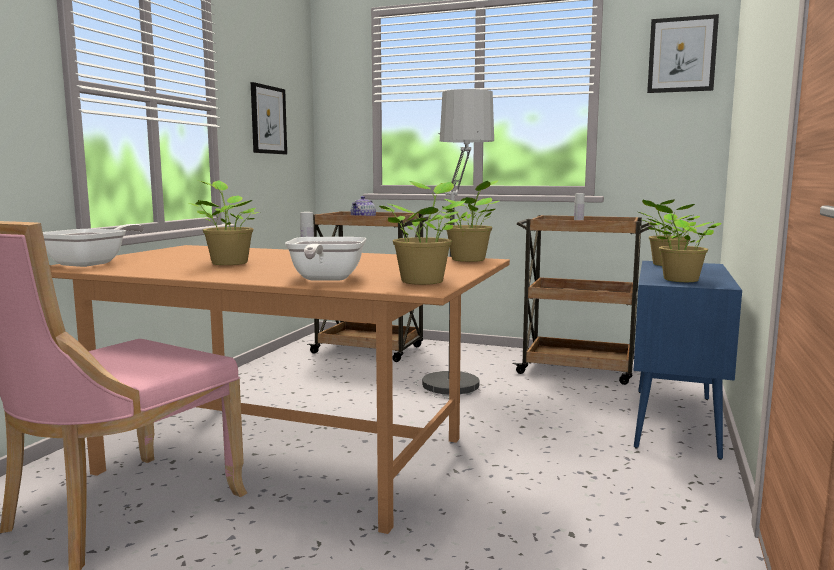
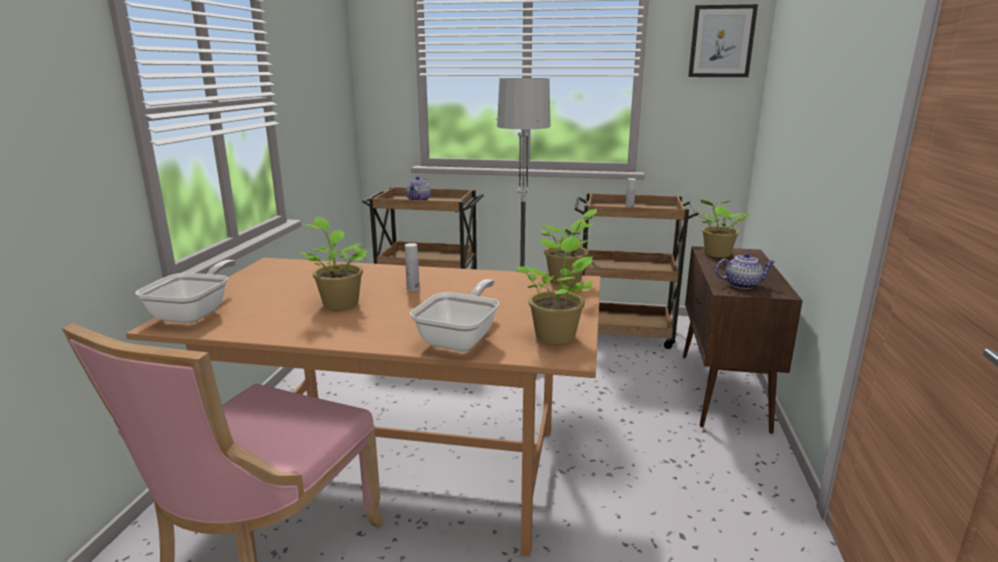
camera: 10 degrees left, 10 degrees up
picture [251,82,287,154] -> none
frying pan [285,237,366,281] -> frying pan turned 150 degrees counterclockwise [410,279,500,351]
blue cabinet [634,261,742,460] -> brown cabinet [683,246,803,434]
potted plant [647,204,721,282] -> teapot [715,252,775,289]

